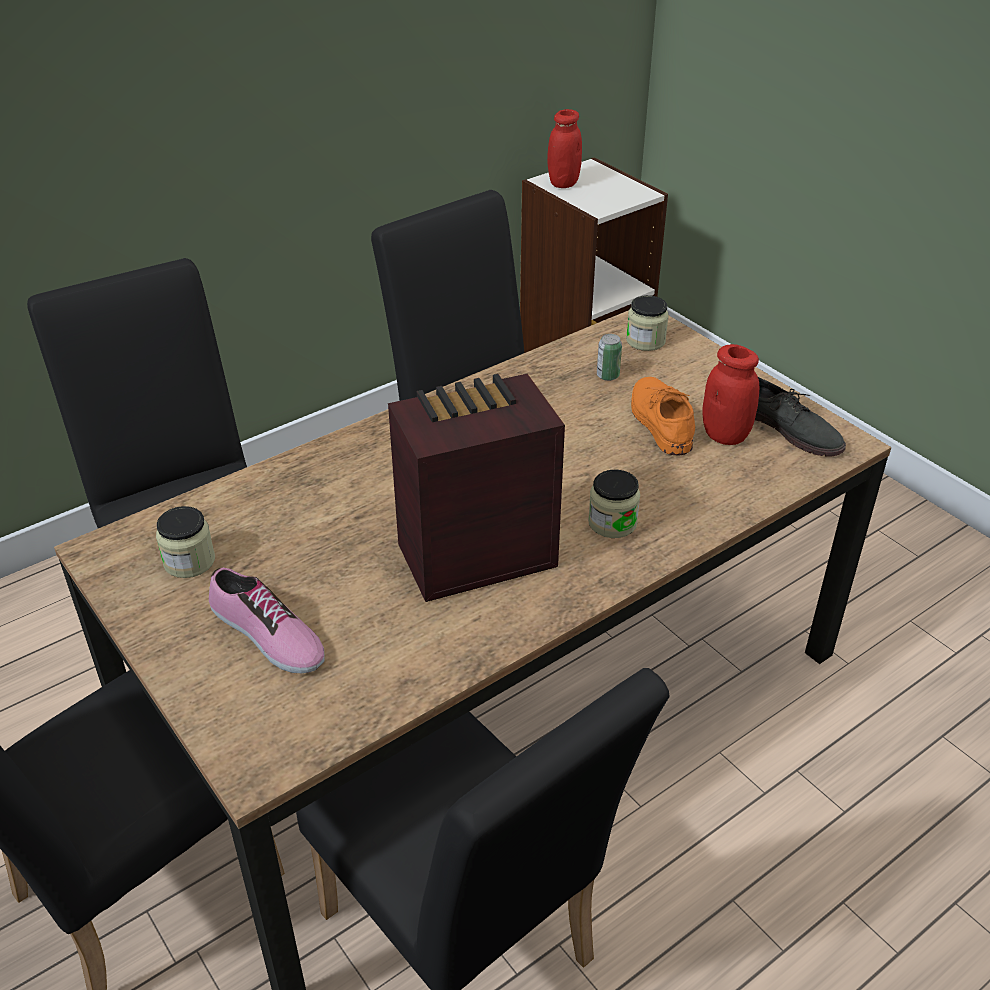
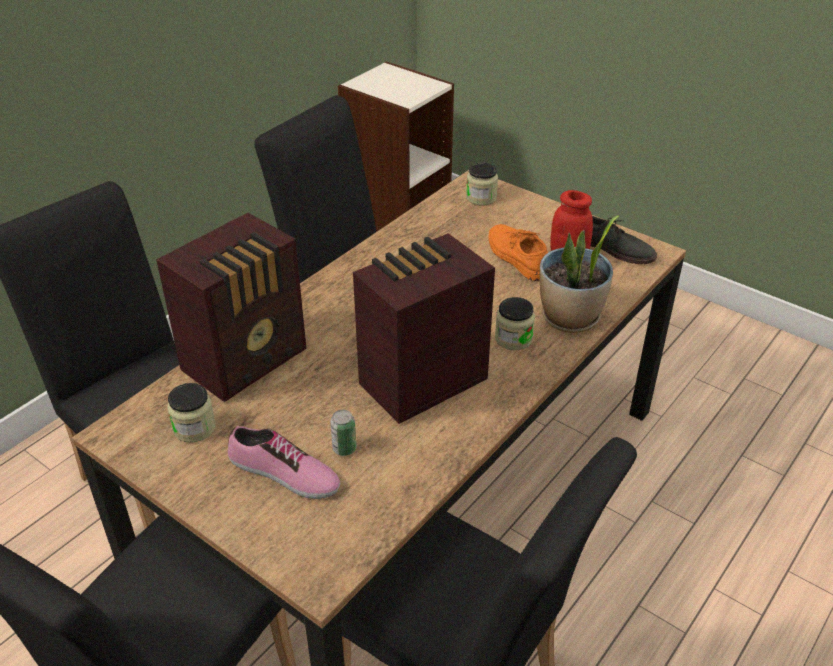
camera: 15 degrees left, 0 degrees up
red jar [547,109,582,188] -> none
can [597,334,622,381] -> can moved to [330,410,356,456]
none -> radio [156,213,306,402]
none -> potted plant [540,216,619,333]

